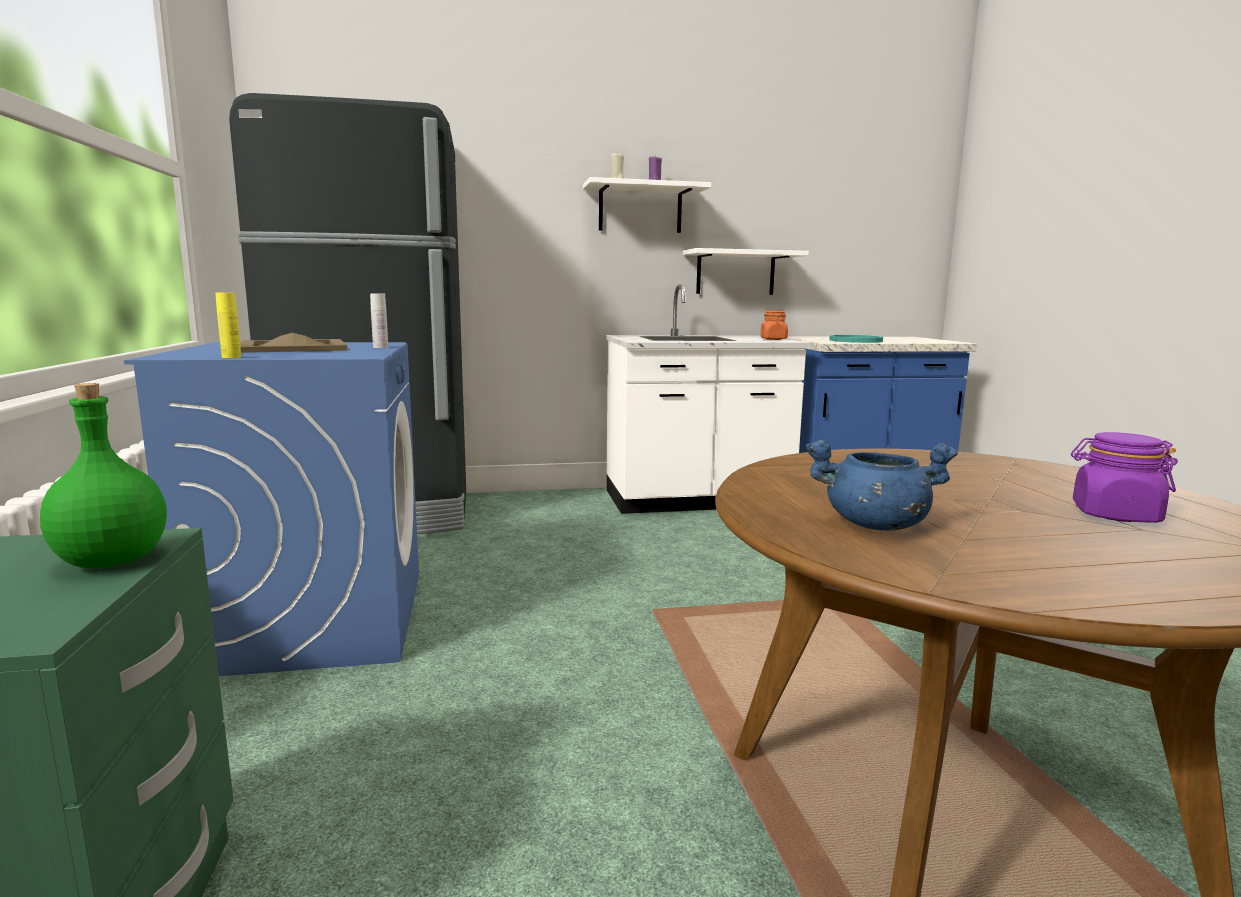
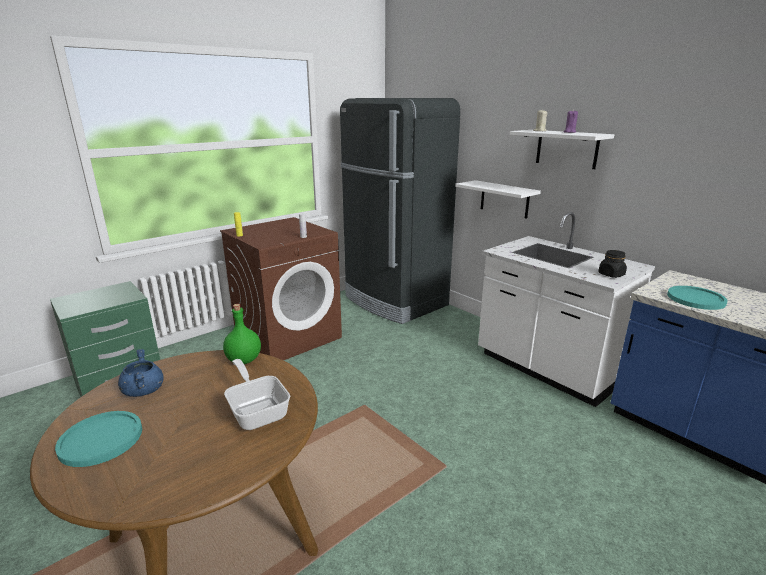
camera: 60 degrees right, 10 degrees up
green bottle [40,383,167,568] -> green bottle moved to [223,304,261,364]
blue washing machine [124,342,419,676] -> brown washing machine [220,217,342,360]
beige tray [240,333,348,353] -> none
white shelf [683,248,809,295] -> white shelf moved to [455,180,541,219]
orange jar [760,311,788,340] -> black jar [598,250,627,278]
purple jar [1071,432,1178,523] -> none
none -> turquoise plate [55,411,142,467]
none -> frying pan [224,359,290,430]

